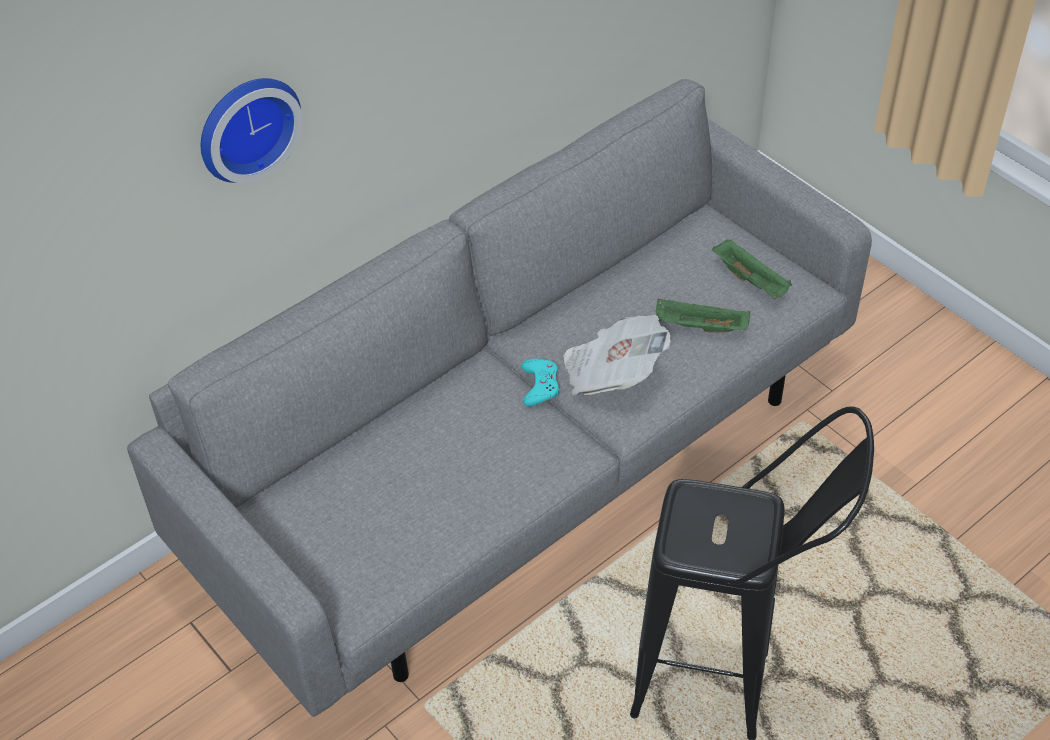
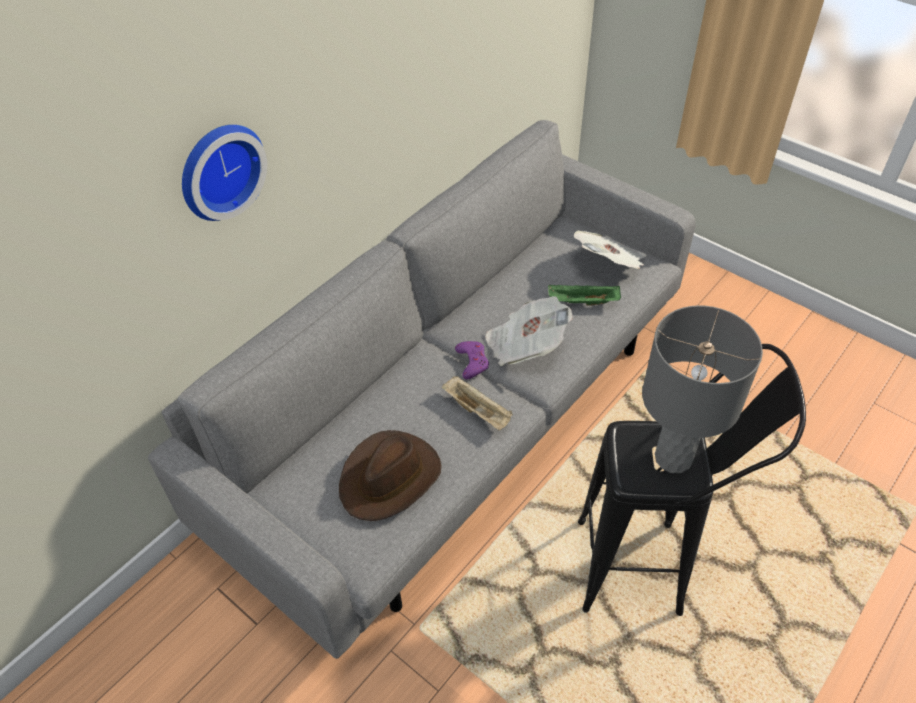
camera: 10 degrees left, 0 degrees up
turquoise game controller [522,359,559,407] -> purple game controller [455,341,489,379]
green tray [712,239,792,299] -> newspaper [574,231,647,269]
none -> brown hat [339,430,442,521]
none -> beige tray [442,376,513,430]
none -> grey table lamp [642,305,763,473]

